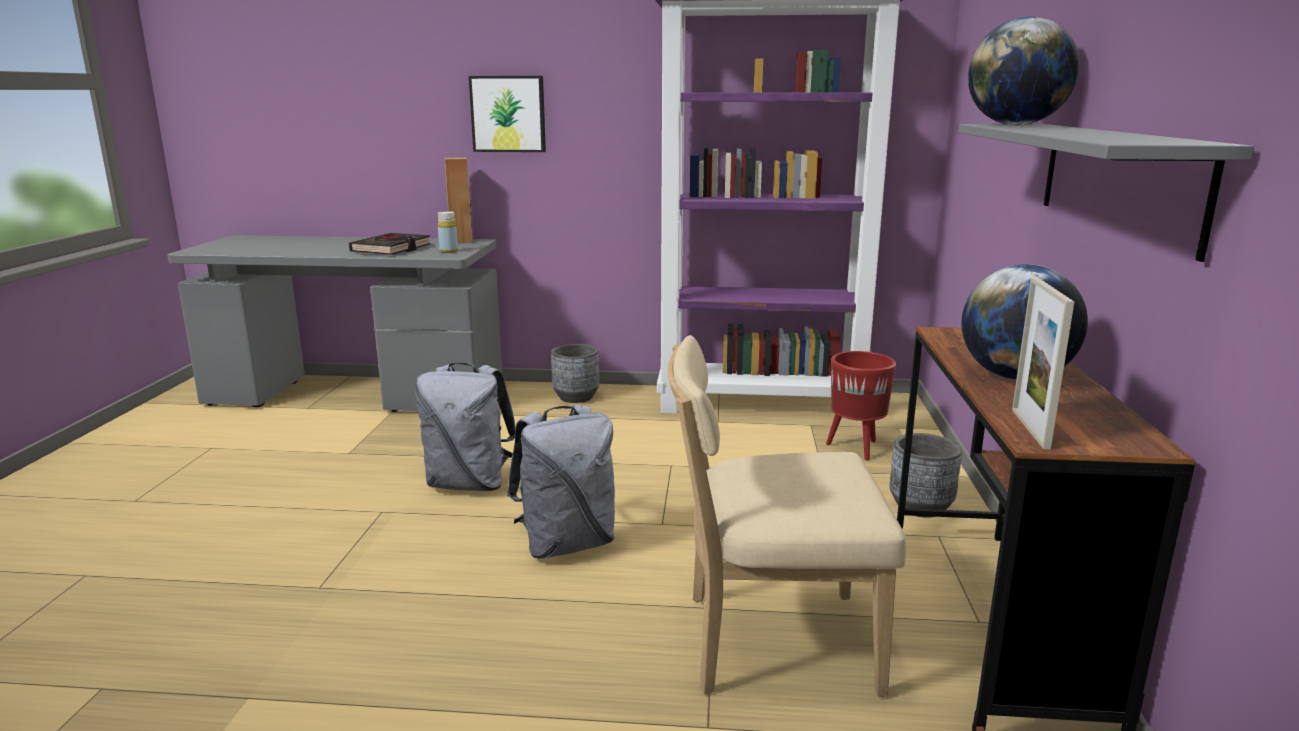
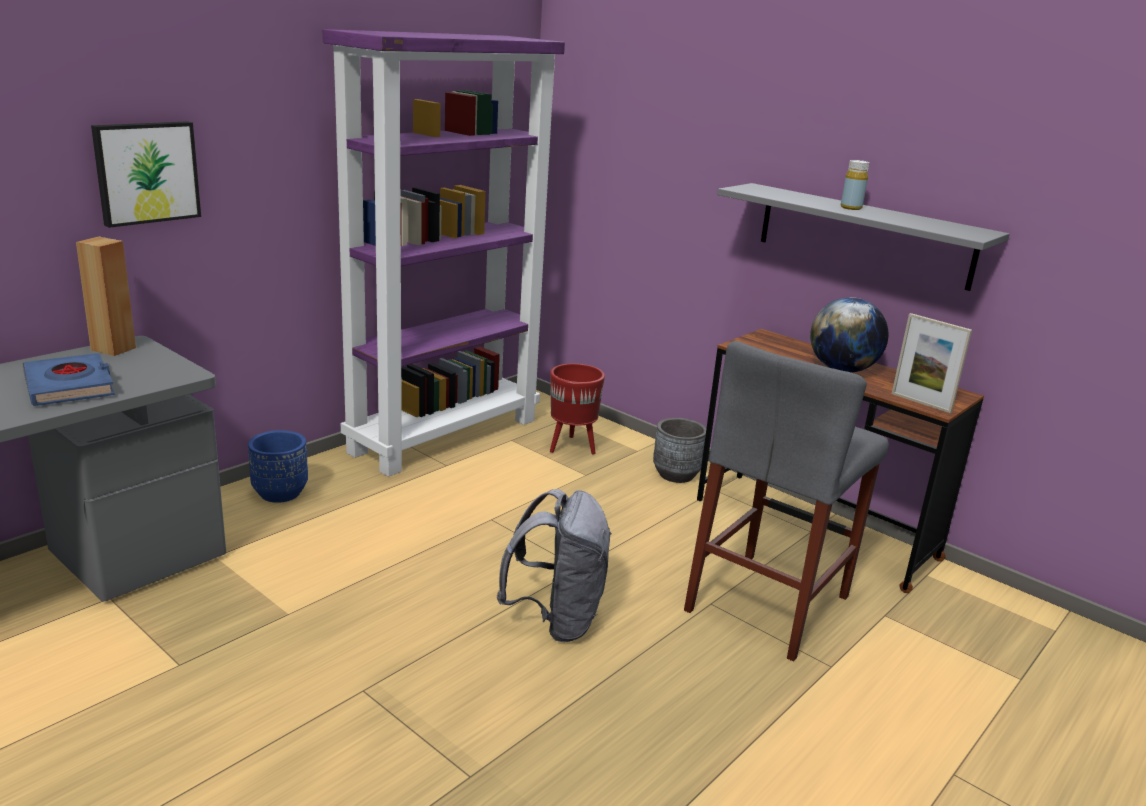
camera: 55 degrees left, 5 degrees up
black book [349,233,431,255] -> blue book [22,353,115,406]
grey backpack [415,362,515,491] -> none
yellow bottle [438,211,458,253] -> yellow bottle moved to [841,160,869,210]
grey planter [551,344,599,403] -> blue planter [248,430,308,503]
beige chair [668,335,906,697] -> grey stool [684,341,889,662]
globe [968,17,1080,125] -> none

